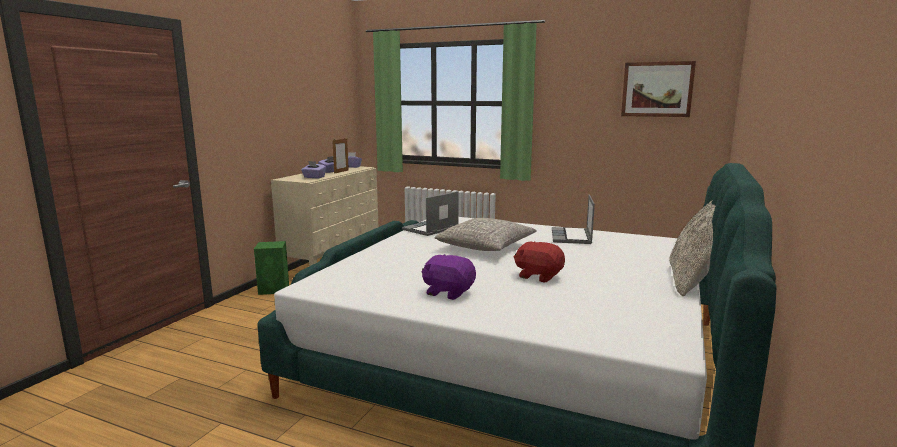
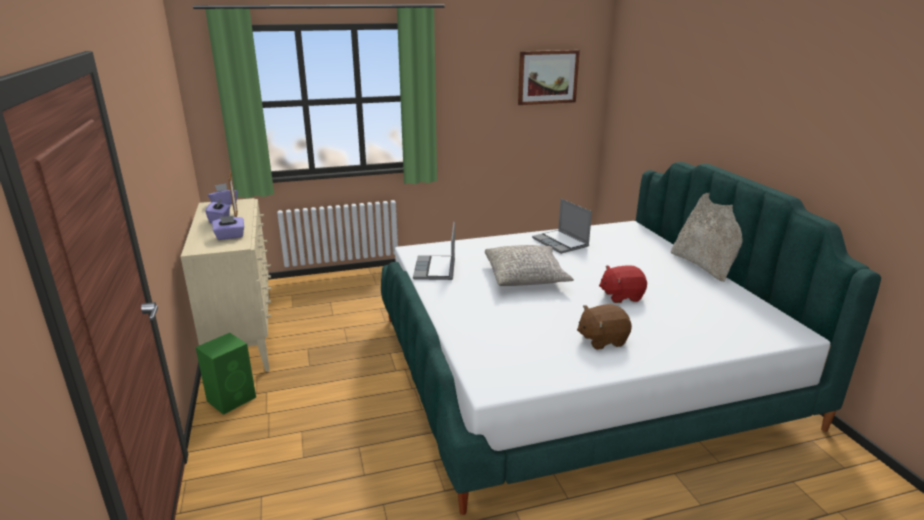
camera: 40 degrees left, 10 degrees up
purple plush toy [422,254,476,300] -> brown plush toy [577,304,632,350]

